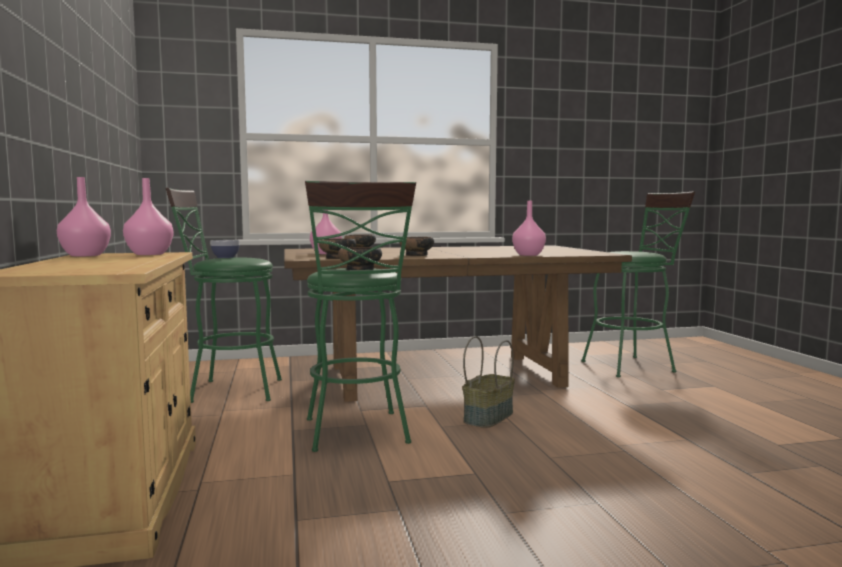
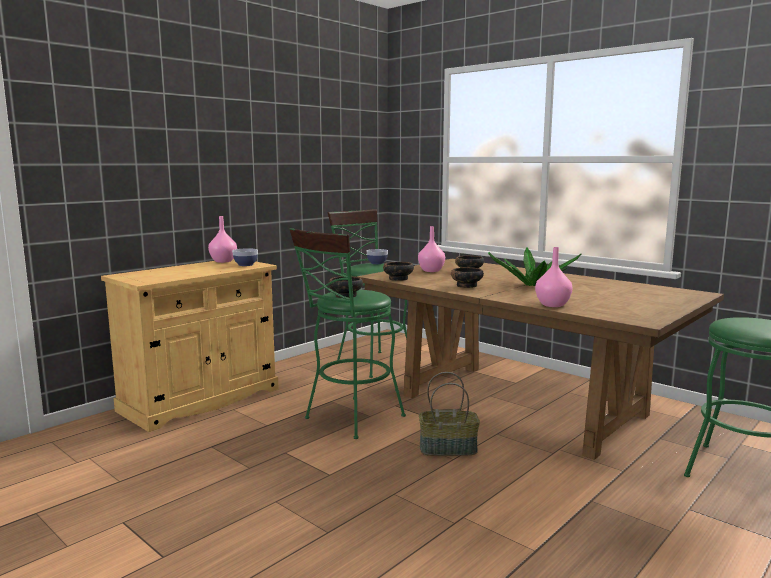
camera: 55 degrees right, 5 degrees up
pink vase [123,178,173,255] -> bowl [232,248,258,266]
none -> potted plant [488,248,581,286]

